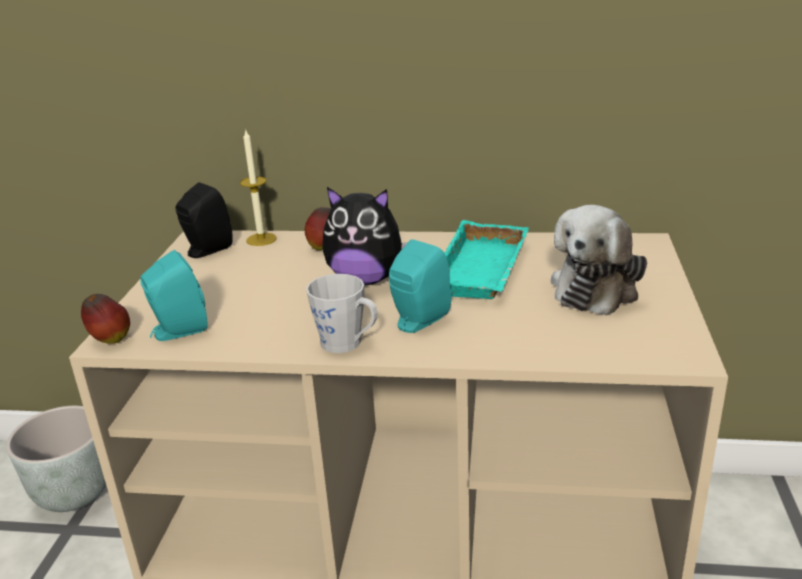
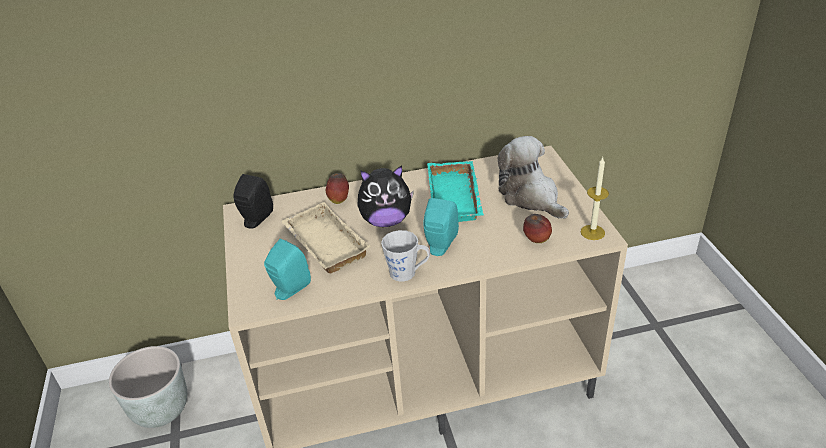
camera: 20 degrees left, 10 degrees up
apple [81,294,130,344] -> apple moved to [523,214,552,243]
candle [240,130,277,246] -> candle moved to [581,157,609,240]
plush toy [551,205,647,316] -> plush toy turned 135 degrees clockwise [498,136,569,219]
none -> beige tray [281,202,371,273]

